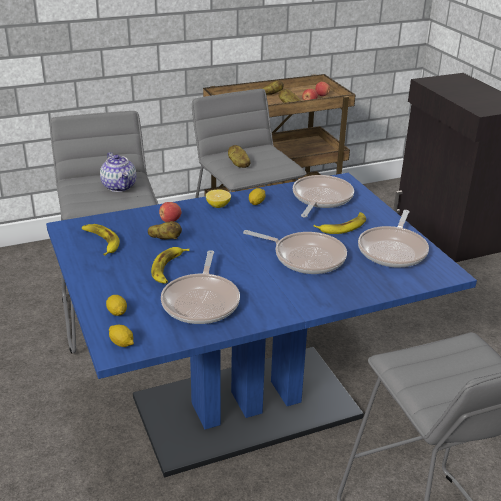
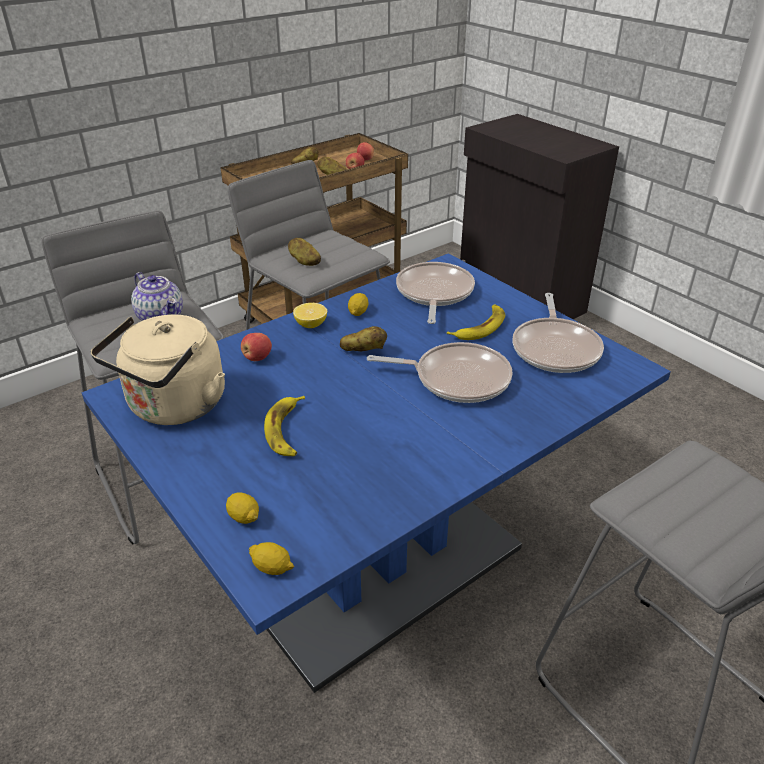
camera: 15 degrees left, 5 degrees up
banana [82,224,120,256] -> beige kettle [91,315,225,425]
potato [148,221,182,239] -> potato moved to [340,326,387,351]
frying pan [161,250,240,324] -> none

